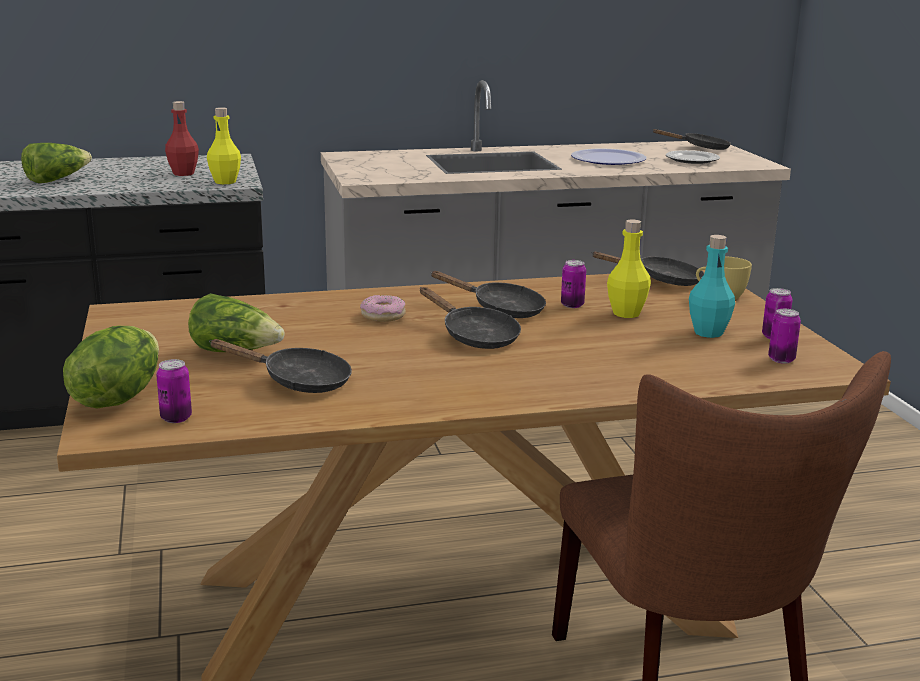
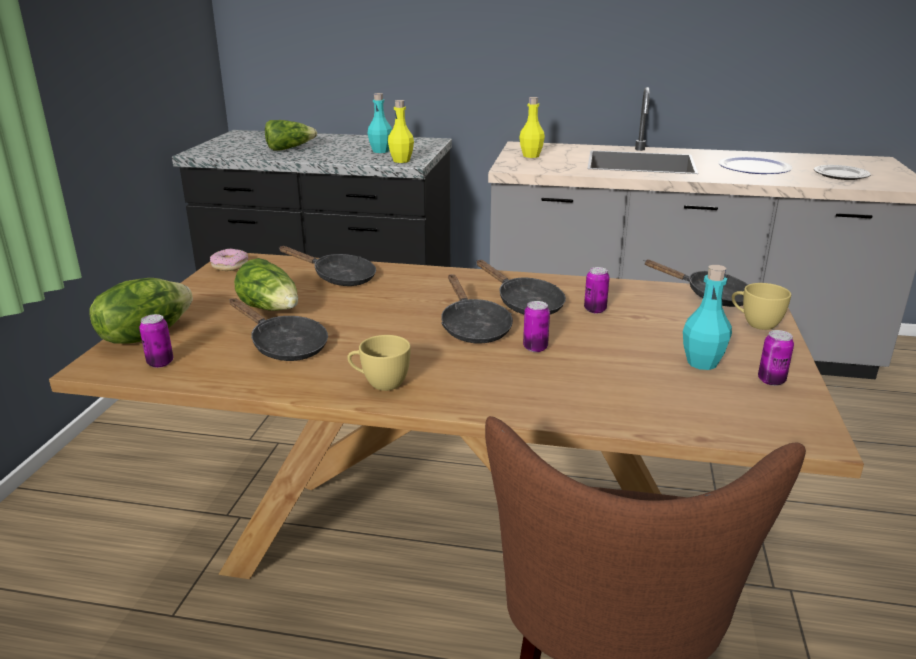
camera: 25 degrees right, 5 degrees up
red bottle [165,101,199,176] -> turquoise bottle [368,93,392,153]
donut [360,295,406,322] -> donut moved to [210,249,248,271]
yellow bottle [607,220,651,318] -> yellow bottle moved to [519,97,545,158]
black frying pan [653,129,731,150] -> black frying pan moved to [279,246,376,286]
can [768,309,801,364] -> can moved to [523,301,550,352]
none -> yellow cup [347,335,411,391]

